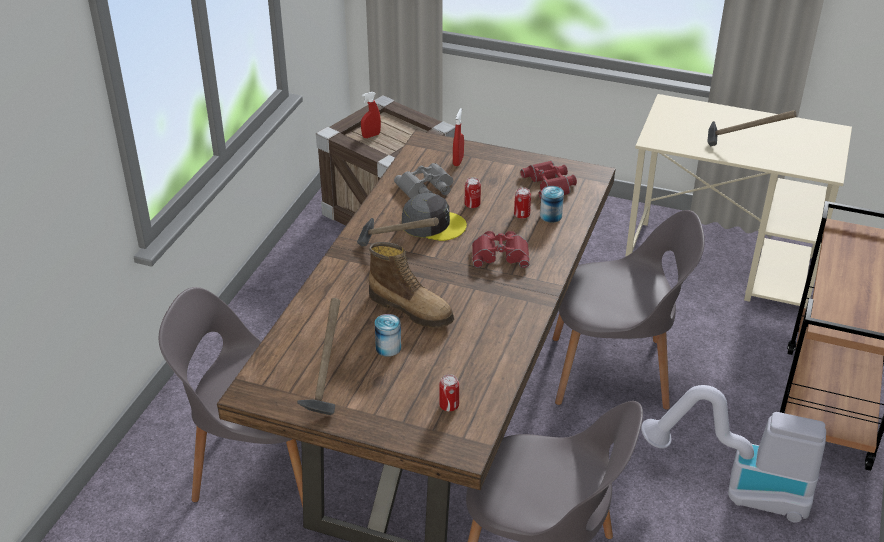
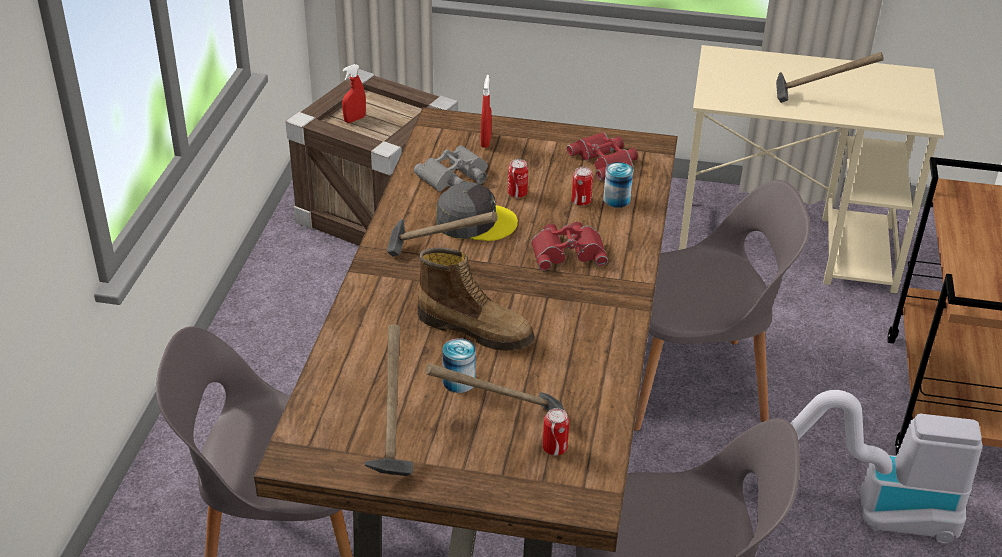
camera: 10 degrees left, 0 degrees up
none -> hammer [425,363,564,411]

